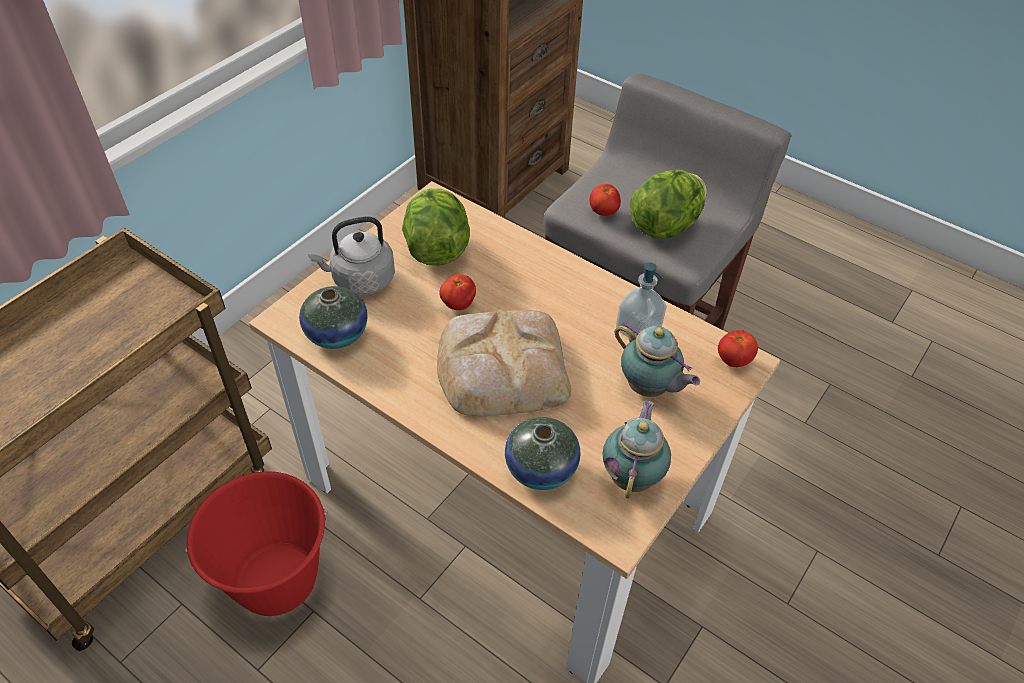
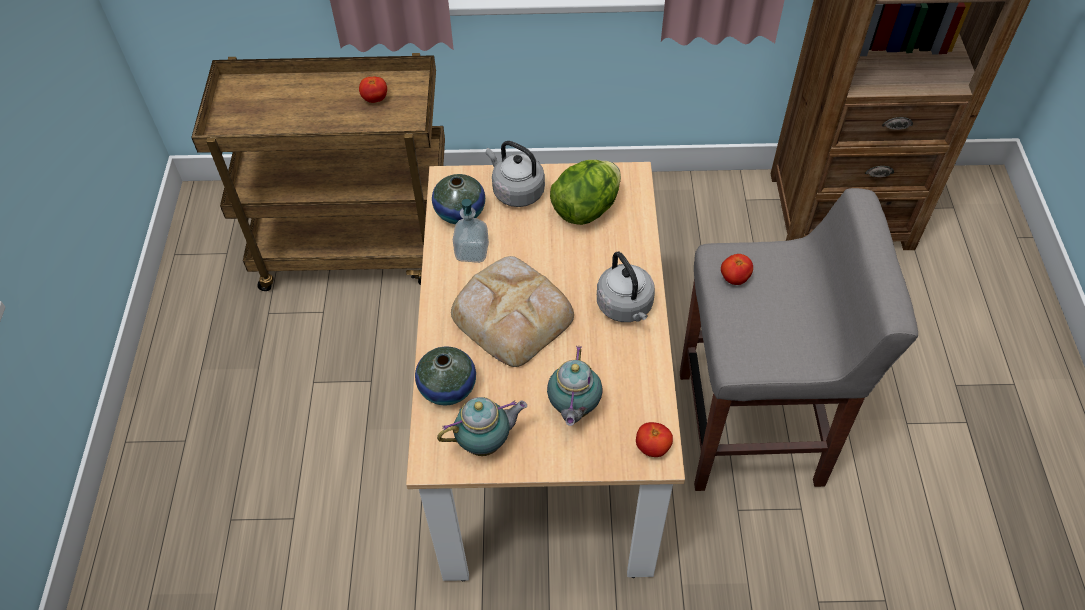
camera: 55 degrees right, 5 degrees up
red bucket [185,471,328,616] -> none
tomato [439,274,476,310] -> tomato moved to [359,77,387,103]
soap dispenser [616,262,667,338] -> soap dispenser moved to [453,199,489,263]
lettuce [630,170,707,239] -> none
none -> grey kettle [597,252,655,322]

